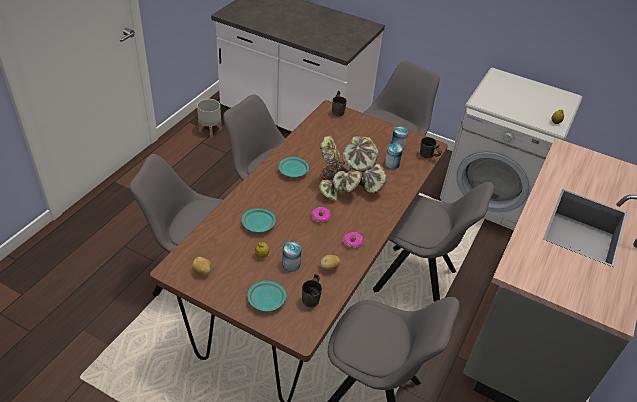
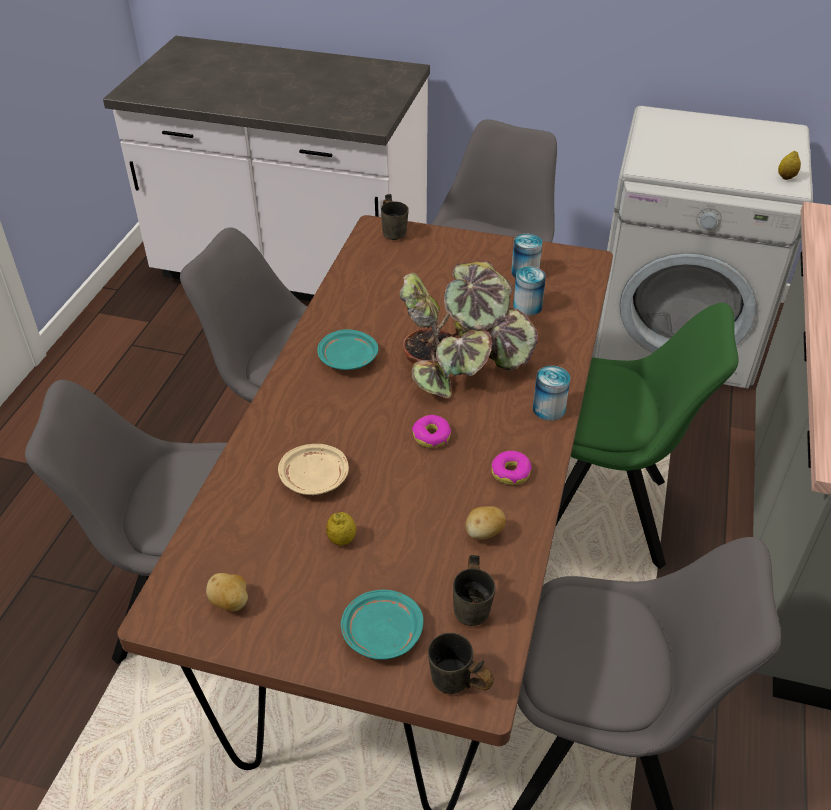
camera: 10 degrees left, 0 degrees up
grey planter [197,99,222,137] -> none
turquoise plate [242,208,276,233] -> beige plate [278,444,349,495]
can [282,241,301,272] -> can moved to [533,366,570,421]
grey chair [373,182,494,302] -> green chair [556,303,739,569]
grey mug [420,137,442,158] -> grey mug moved to [428,633,494,694]

